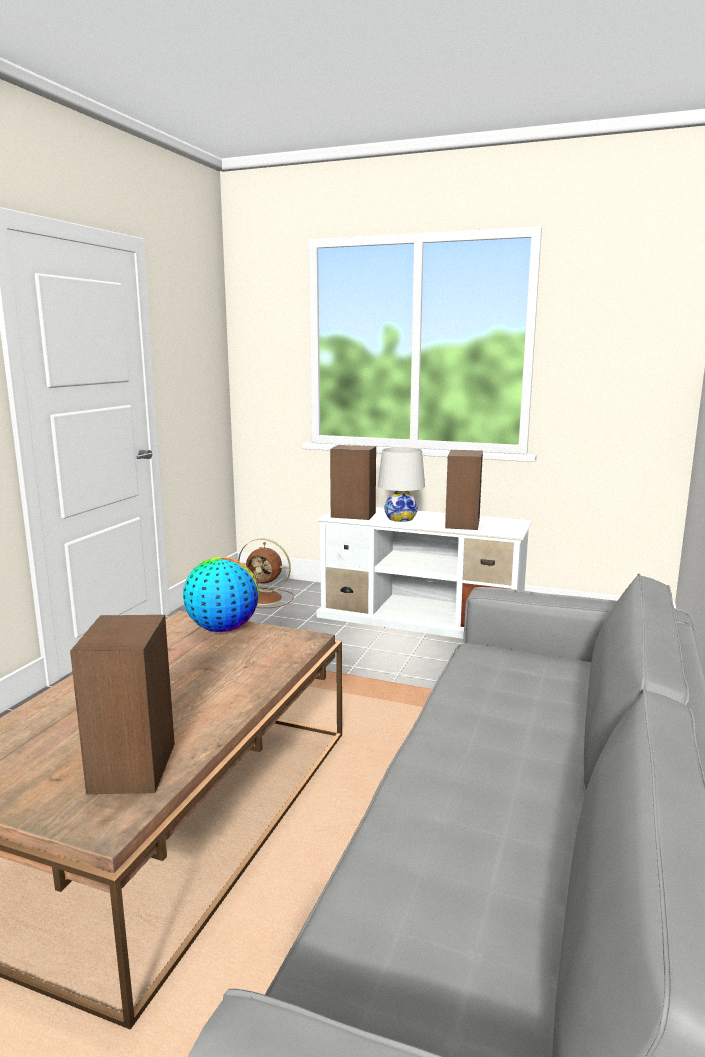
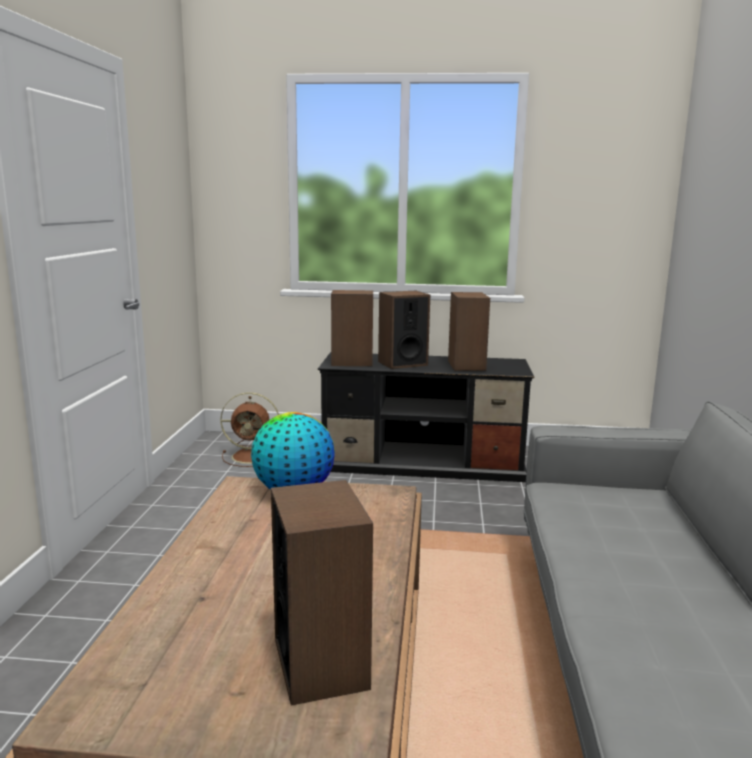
camera: 15 degrees left, 0 degrees up
white tv stand [316,507,532,639] -> black tv stand [318,352,535,482]
white table lamp [378,447,425,522] -> speaker [378,291,430,369]

